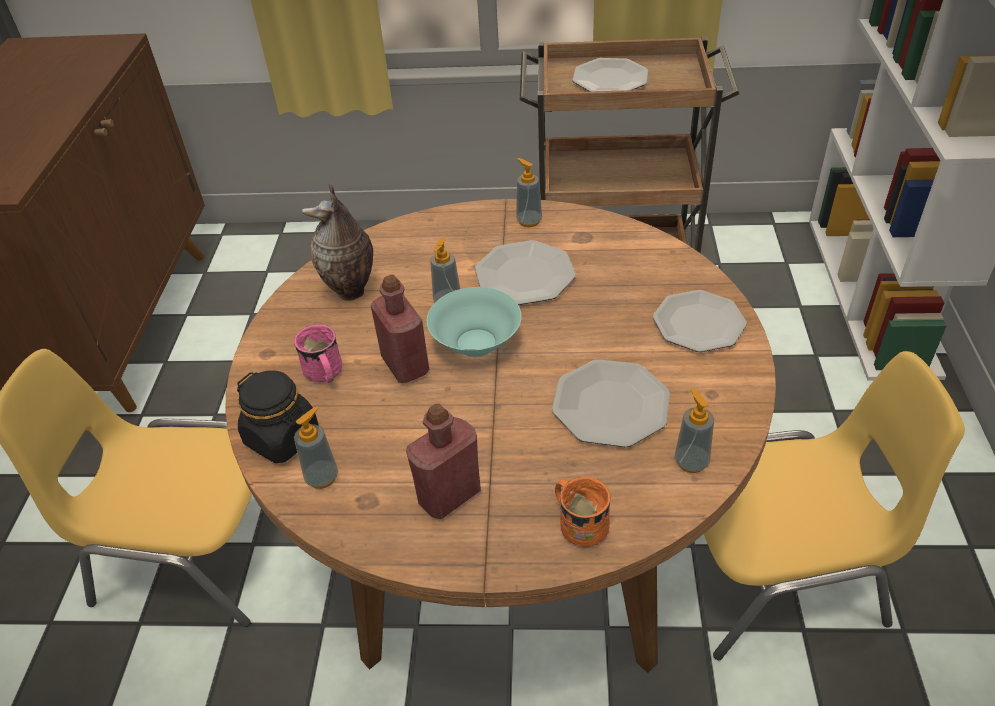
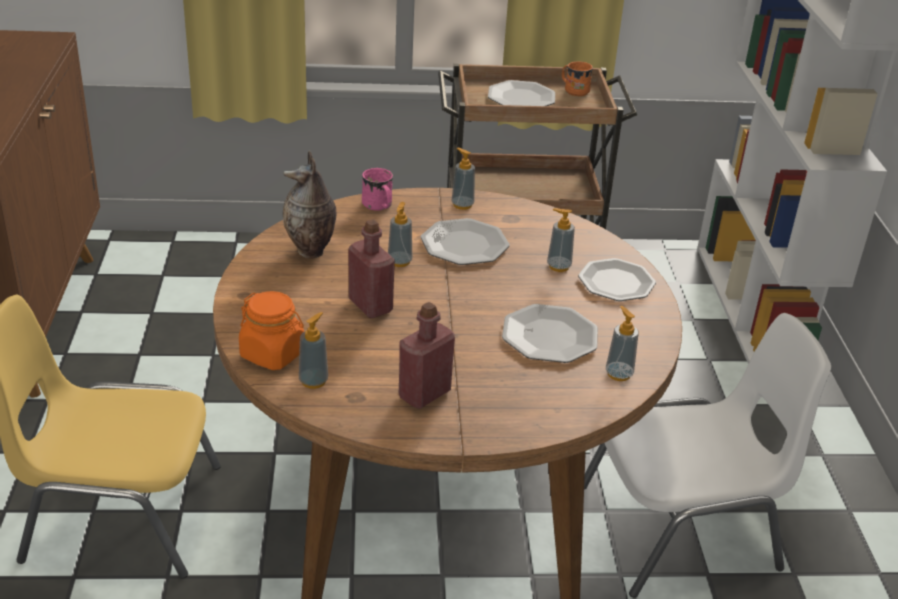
camera: 10 degrees left, 10 degrees down
black jar [237,370,319,464] -> orange jar [239,291,304,370]
pink mug [294,324,342,383] -> pink mug moved to [362,168,393,211]
turquoise bowl [427,287,521,357] -> none
orange mug [555,477,611,547] -> orange mug moved to [562,62,593,96]
yellow chair [704,351,965,660] -> white chair [584,313,831,598]
none -> soap dispenser [547,208,575,272]

